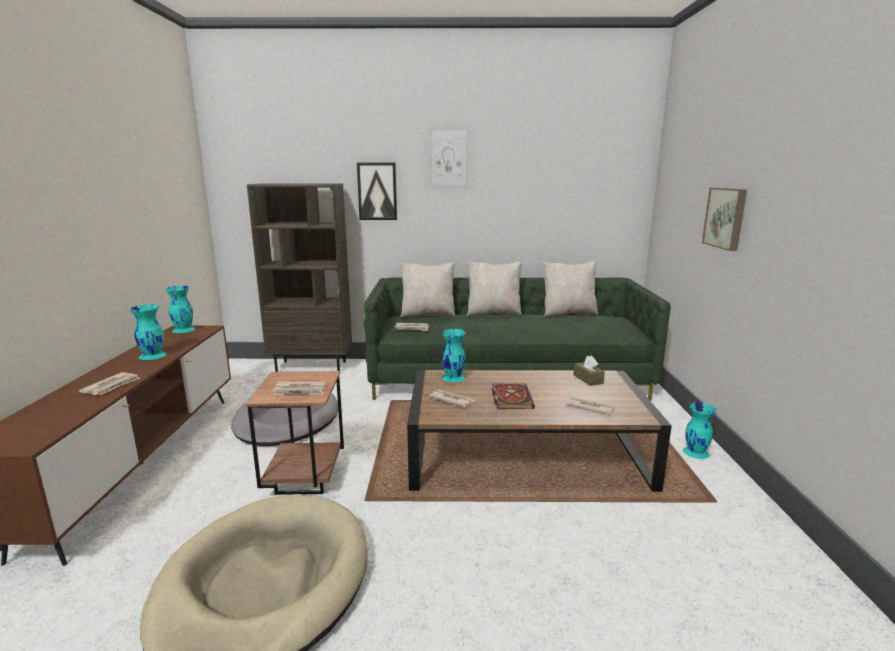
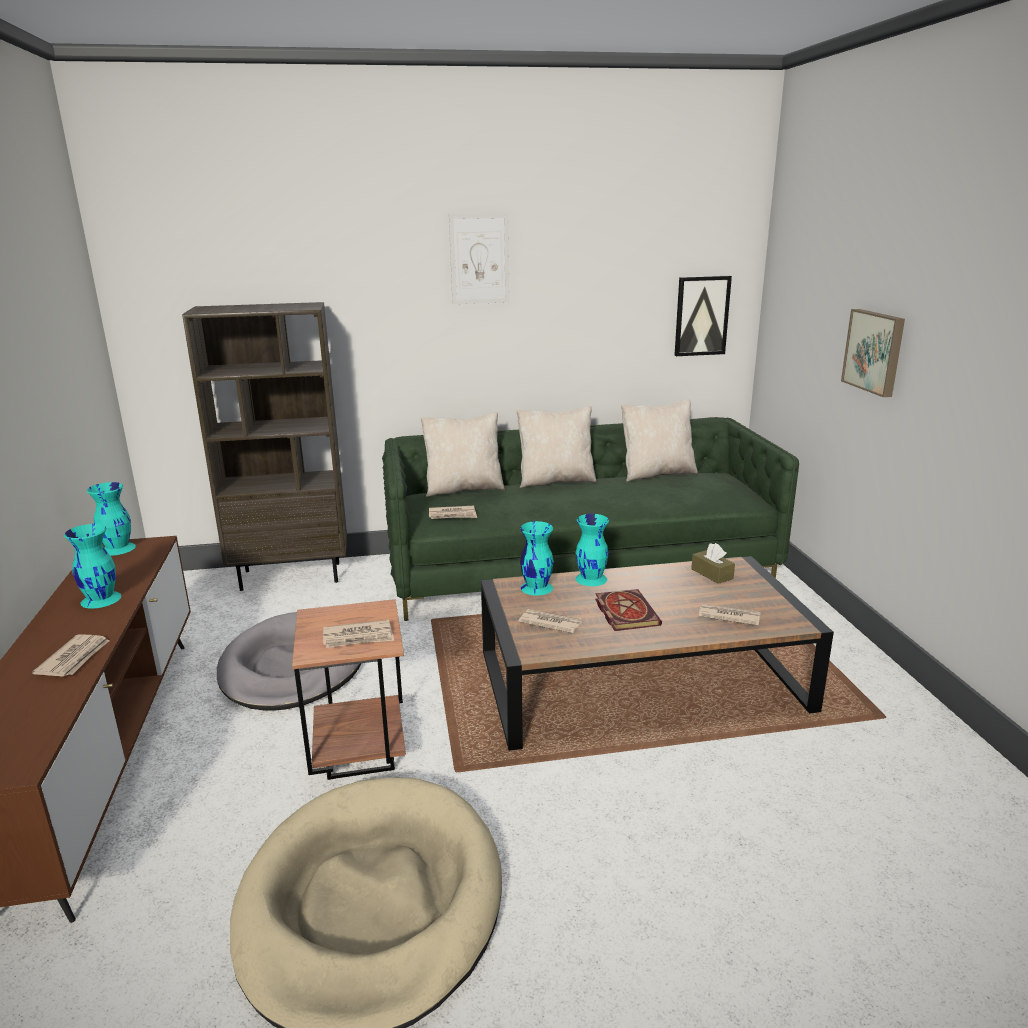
camera: 10 degrees left, 5 degrees up
picture [357,163,397,220] -> picture moved to [674,276,732,356]
turquoise vase [683,402,717,459] -> turquoise vase moved to [575,514,609,586]

